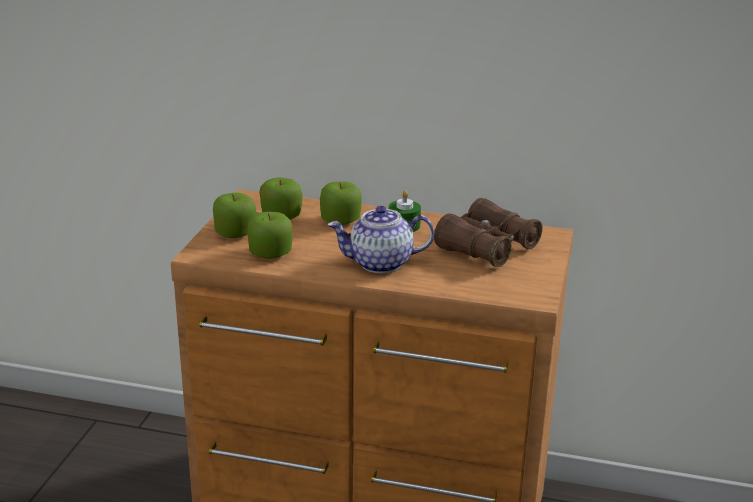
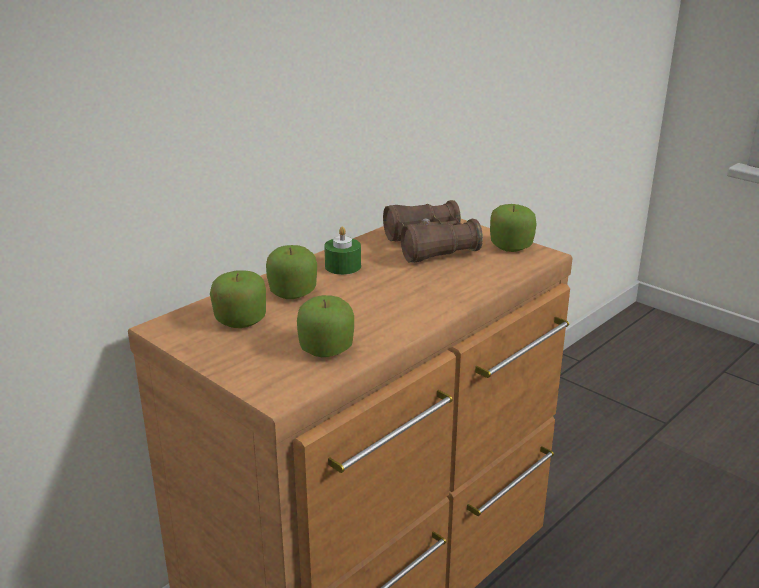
camera: 60 degrees left, 0 degrees up
apple [213,193,256,238] -> apple moved to [490,204,536,252]
teapot [328,205,434,273] -> none

